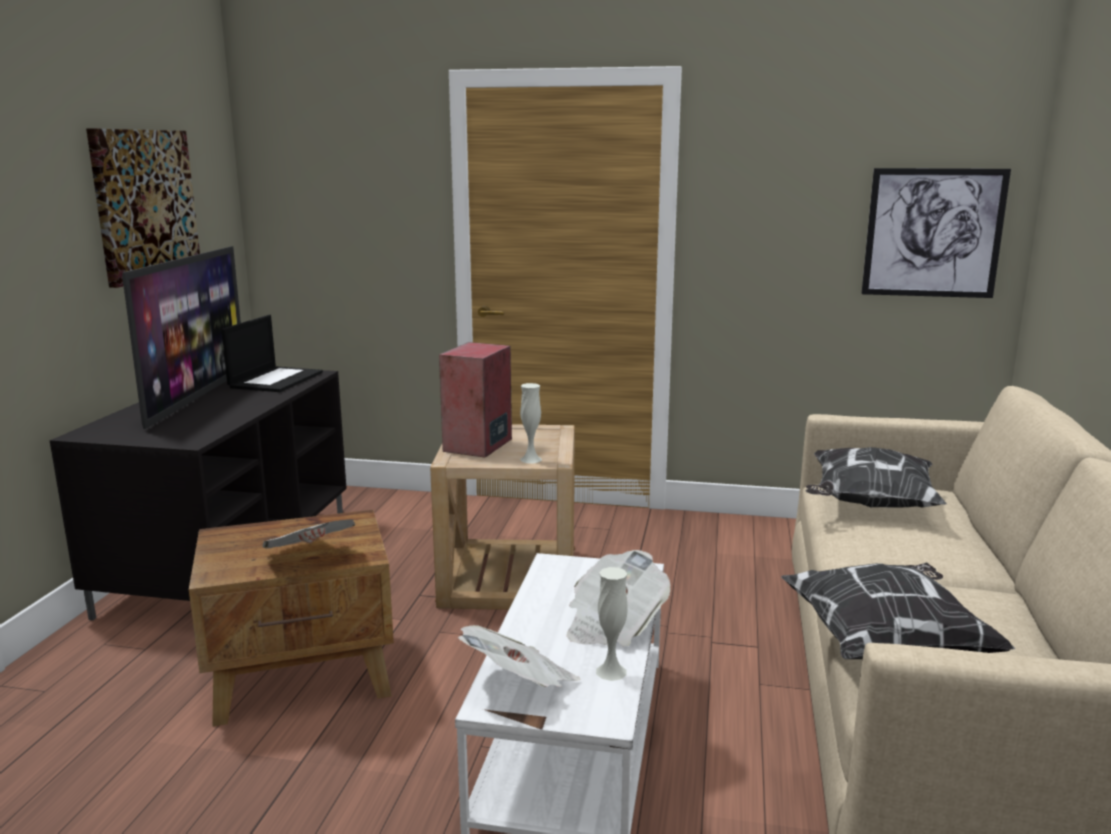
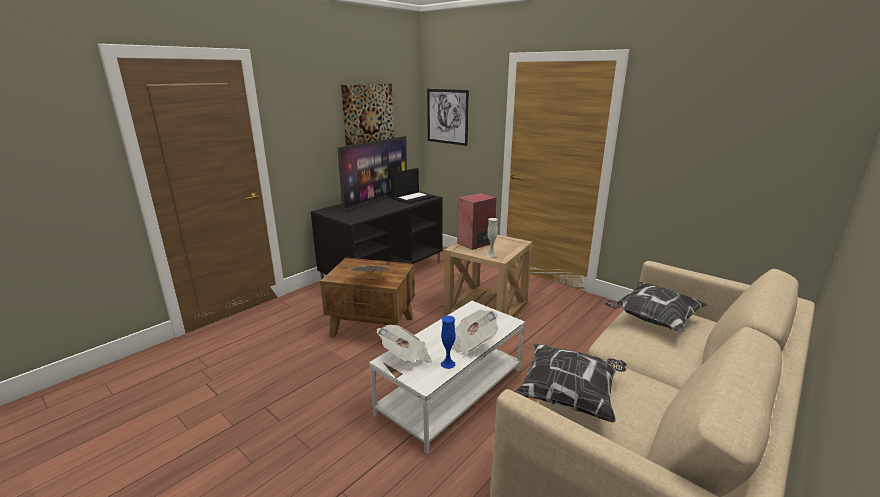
camera: 30 degrees right, 5 degrees up
white vase [596,567,628,681] -> blue vase [441,316,456,369]
picture [862,168,1011,298] -> picture moved to [427,89,469,146]

